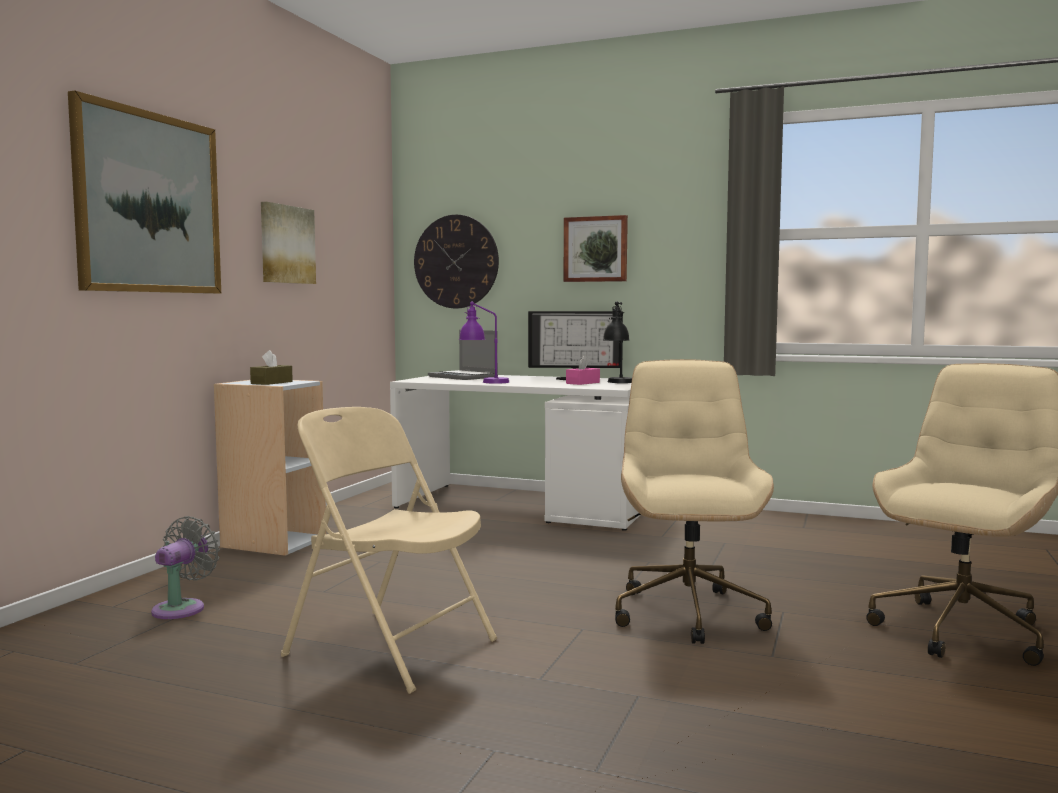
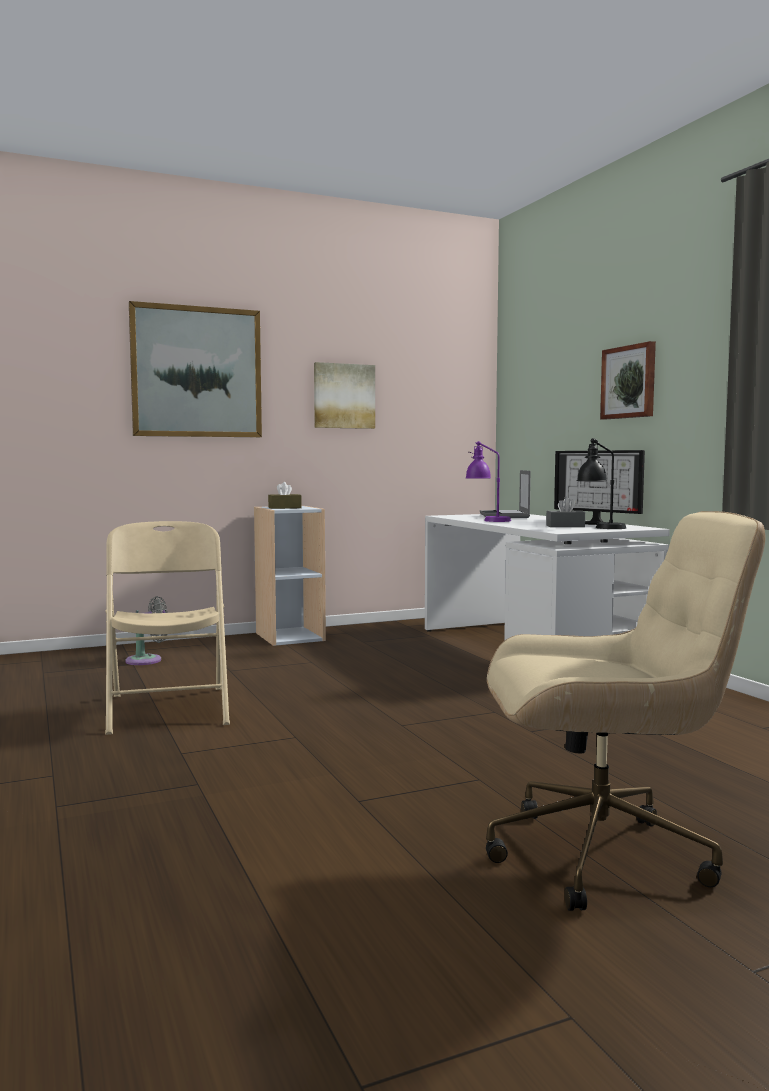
camera: 45 degrees right, 0 degrees up
wall clock [414,215,499,308] -> none
pink tissue box [566,355,600,385] -> grey tissue box [546,496,585,527]
beige office chair [615,359,774,644] -> none

